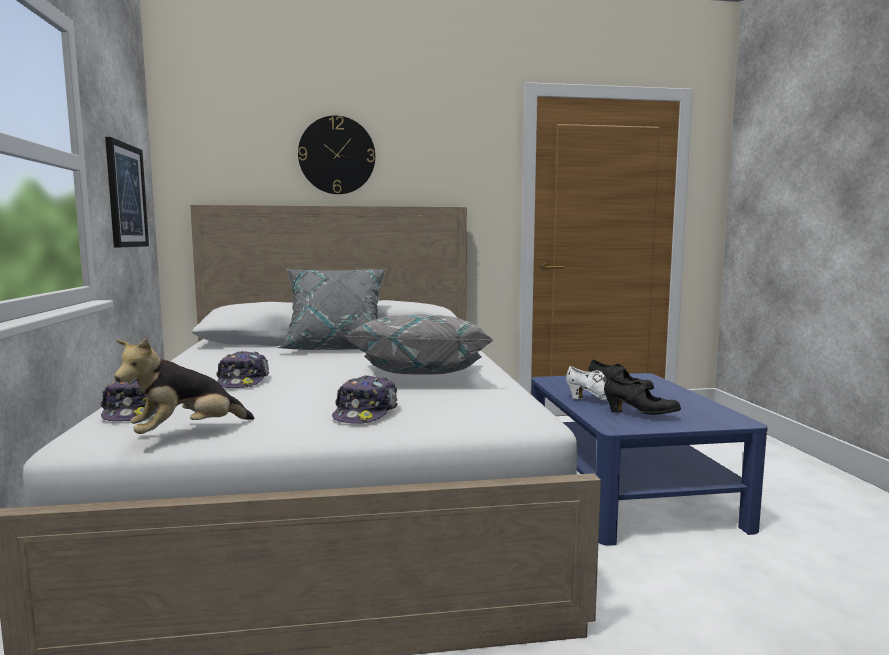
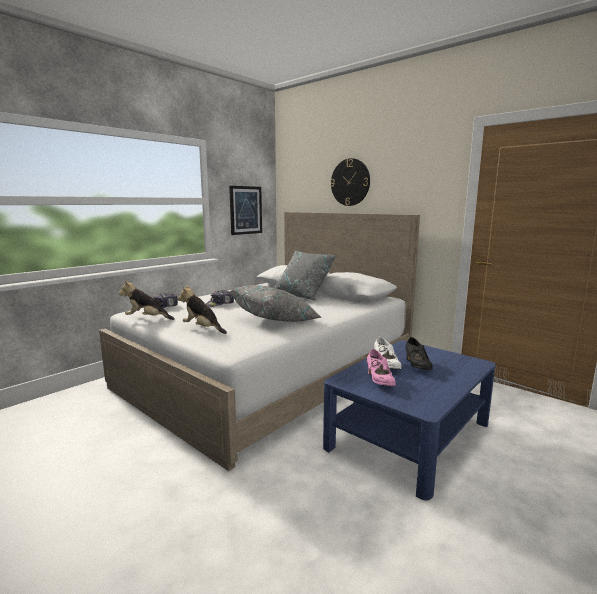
camera: 50 degrees right, 5 degrees up
cap [332,375,398,424] -> plush toy [178,285,227,334]
black shoe [604,377,681,415] -> pink shoe [367,349,396,386]

